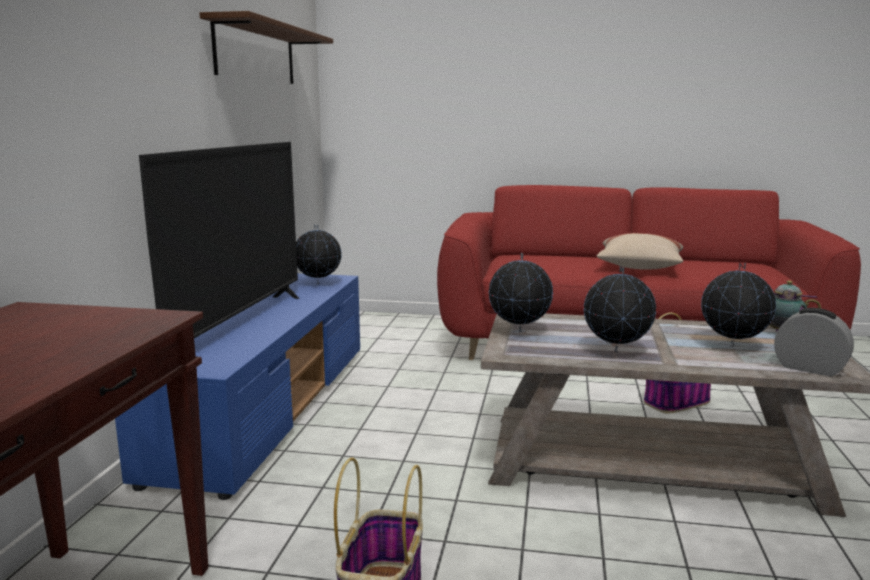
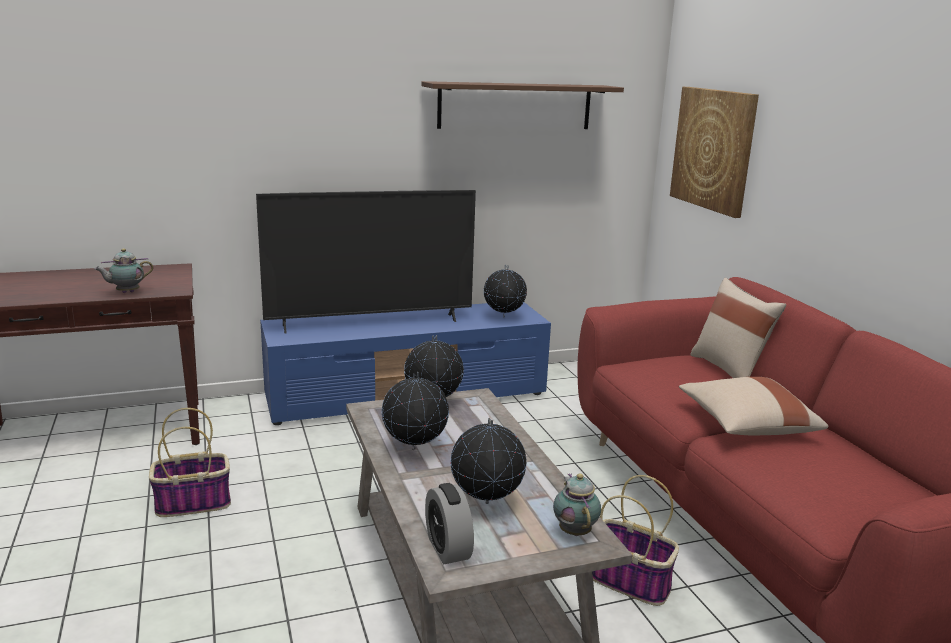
camera: 60 degrees right, 5 degrees up
alarm clock [774,308,854,377] -> alarm clock turned 150 degrees clockwise [425,483,474,564]
none -> teapot [95,248,153,293]
none -> picture [670,87,759,218]
none -> beige pillow [691,278,786,378]

